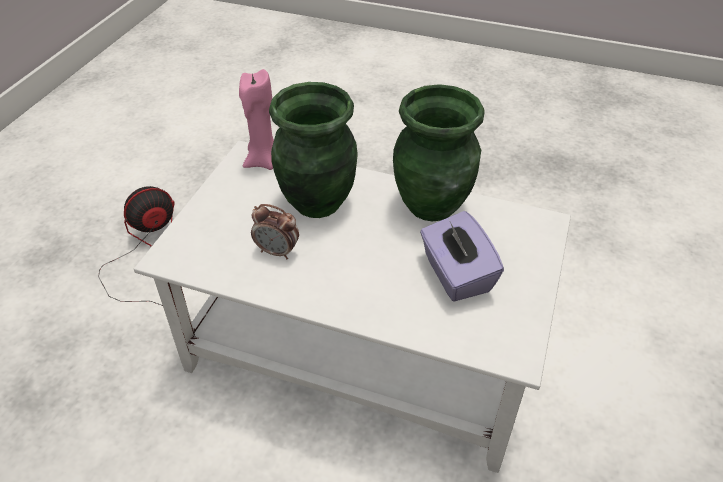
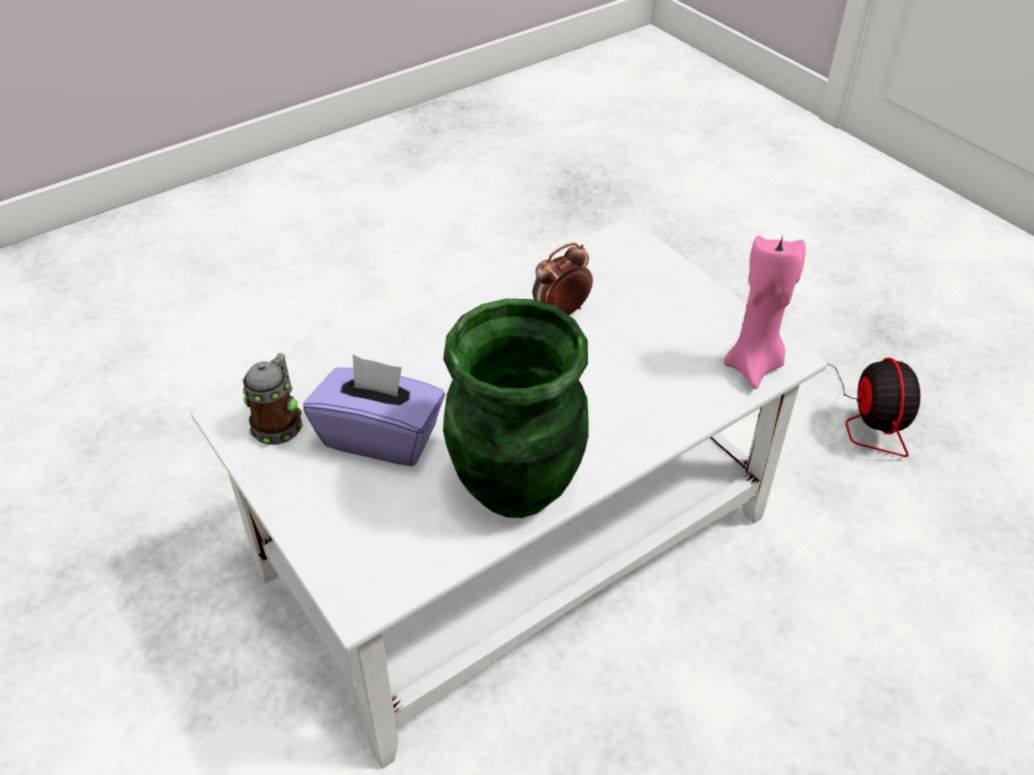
camera: 125 degrees right, 0 degrees up
green vase [269,82,358,218] -> none
none -> mug [243,353,303,445]

